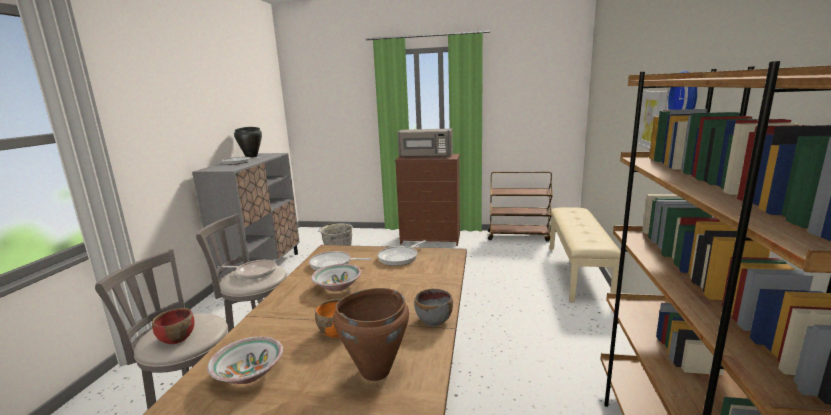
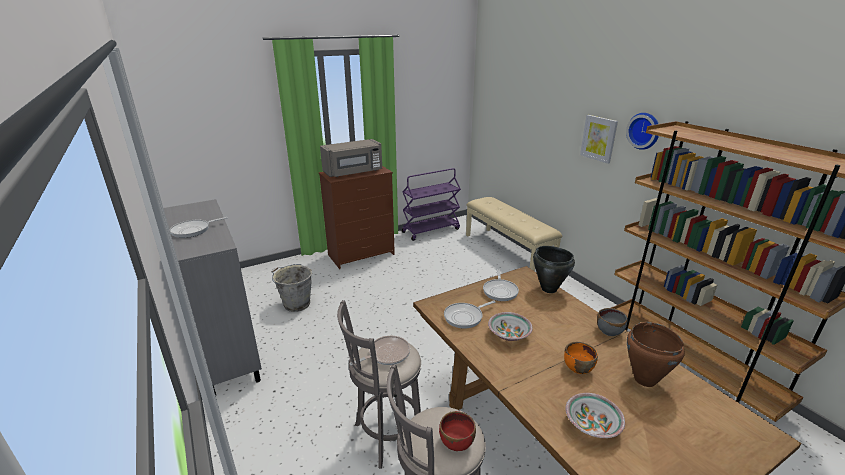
camera: 40 degrees left, 10 degrees up
black cooking pot [234,127,262,158] -> black cooking pot moved to [533,246,575,293]
brown cart [488,172,553,242] -> purple cart [402,168,461,241]

